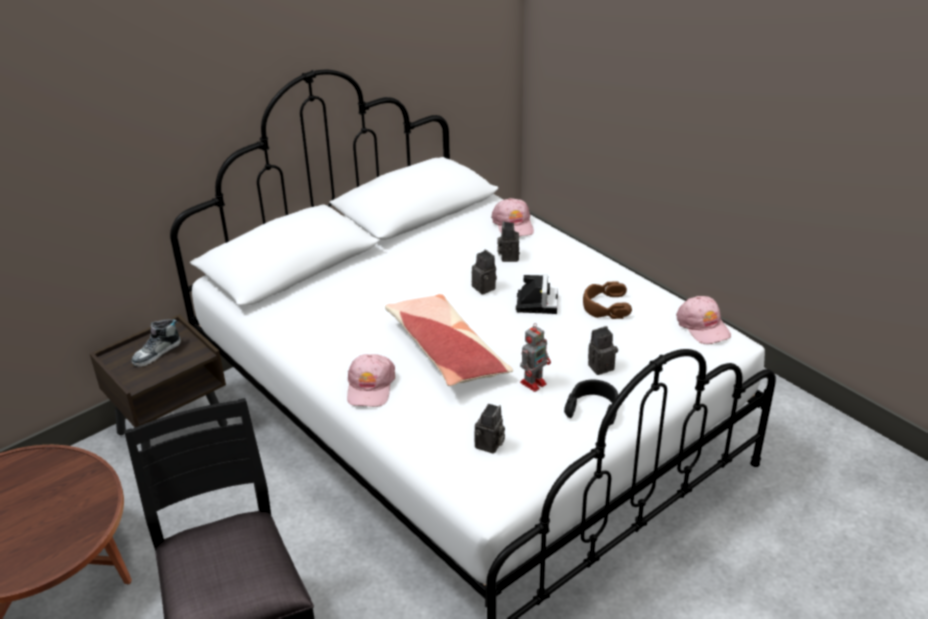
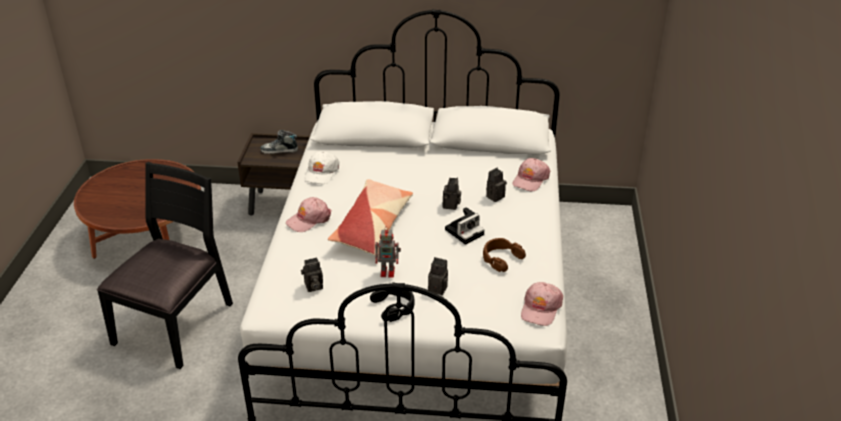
camera: 45 degrees right, 0 degrees up
none -> white cap [304,151,339,184]

